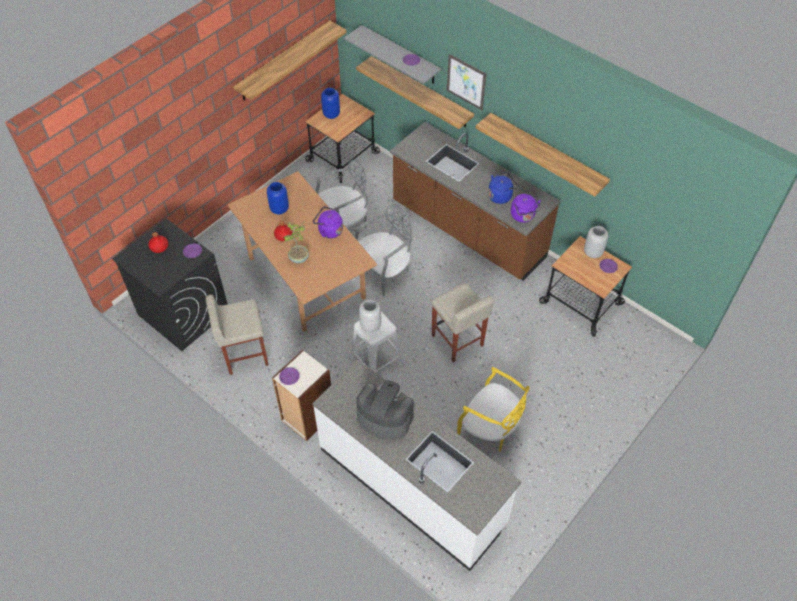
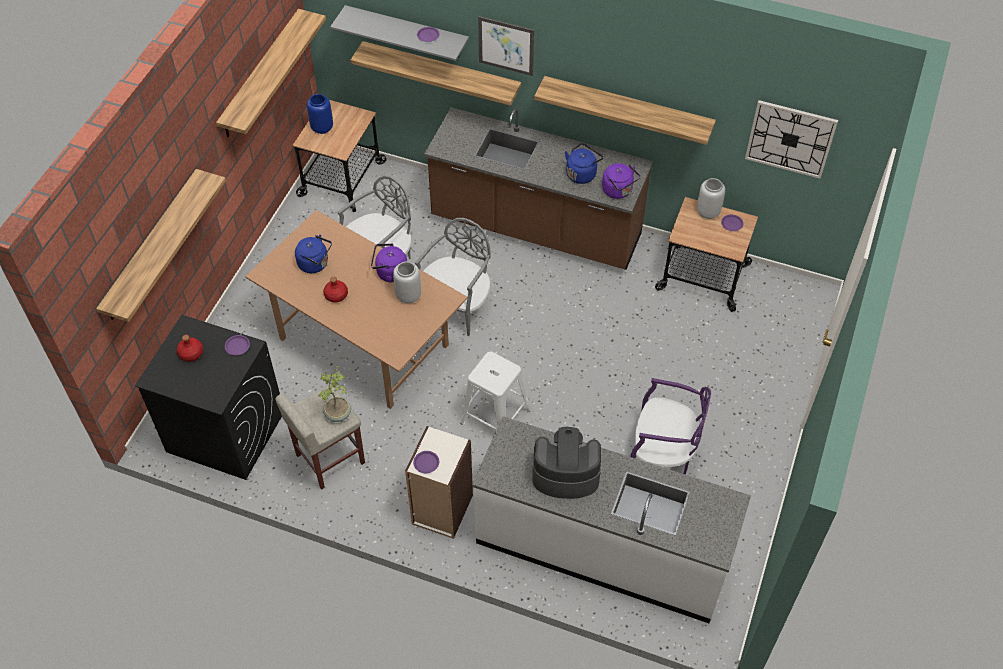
camera: 20 degrees left, 0 degrees up
blue vase [267,182,289,215] -> blue kettle [295,235,332,273]
potted plant [283,221,309,263] -> potted plant moved to [319,366,351,422]
grey vase [359,300,381,333] -> grey vase moved to [393,262,421,303]
beige stool [431,283,494,362] -> none
yellow chair [457,367,530,451] -> purple chair [630,378,711,475]
none -> shelf [96,169,226,322]
none -> wall clock [745,100,838,179]

